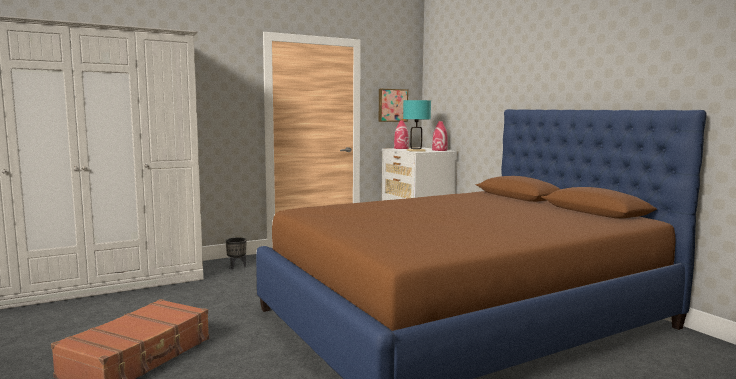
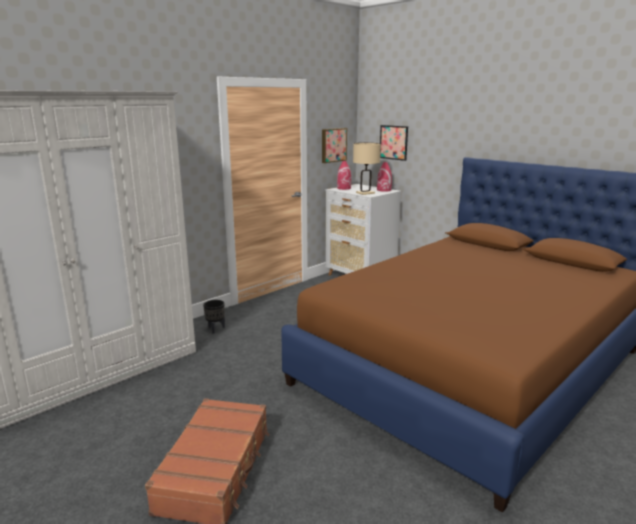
camera: 15 degrees left, 10 degrees up
turquoise table lamp [403,100,431,152] -> beige table lamp [353,143,381,195]
none -> picture [380,125,408,161]

